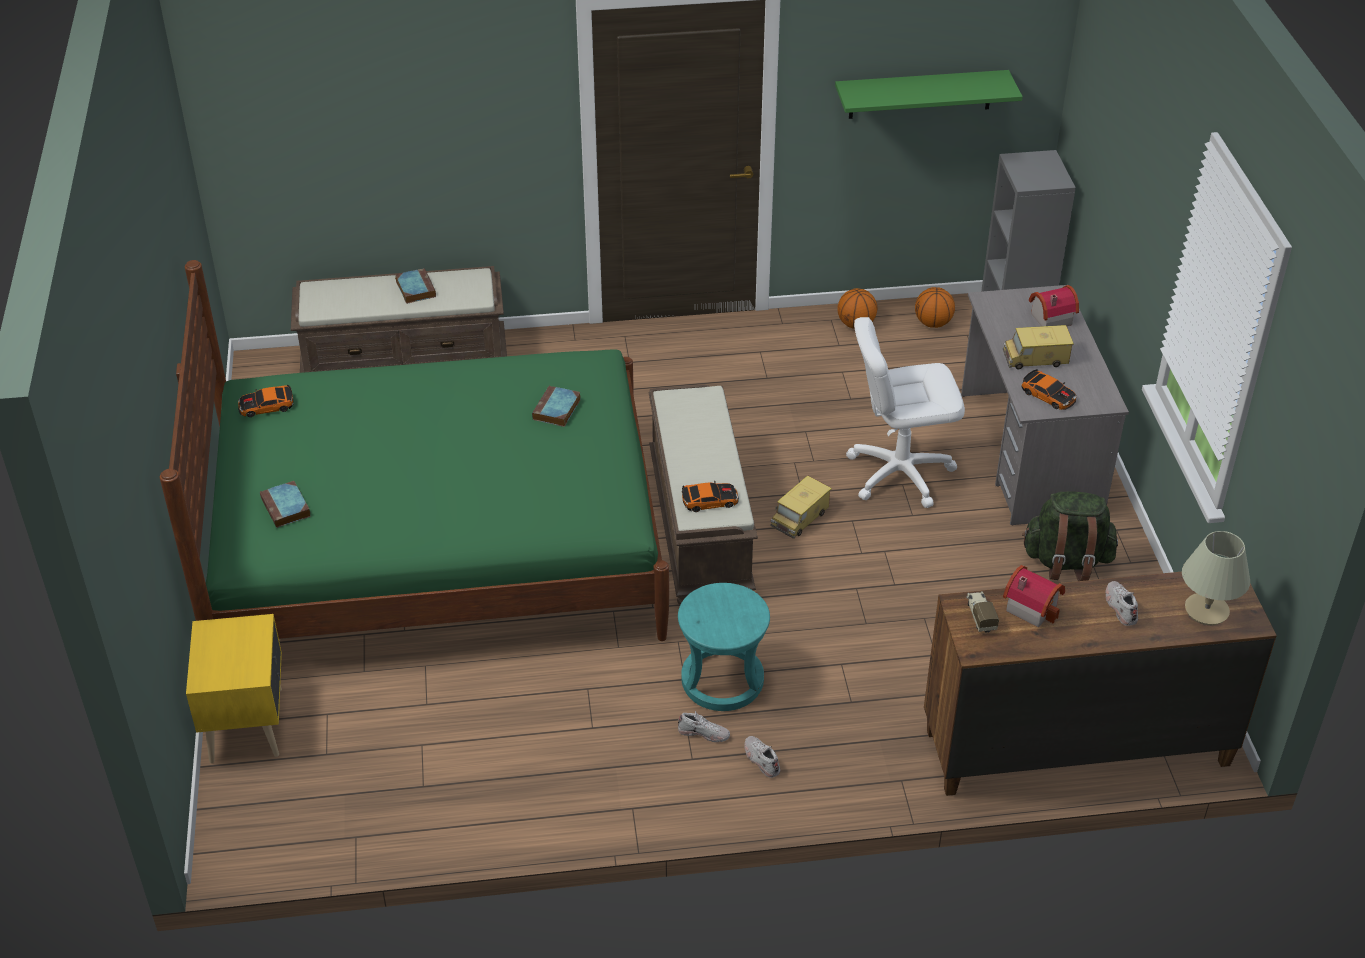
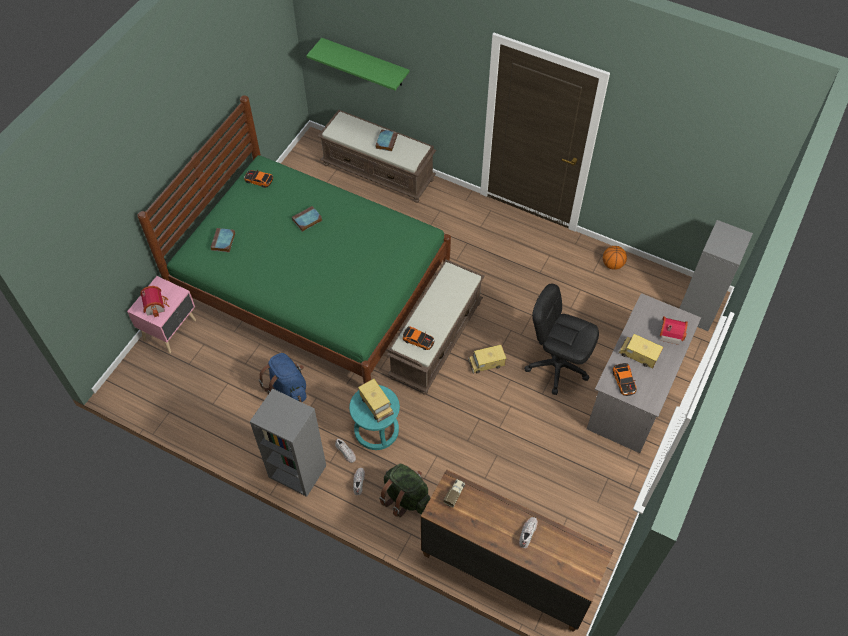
camera: 35 degrees right, 15 degrees up
yellow nightstand [186,614,282,763] -> pink nightstand [127,276,196,353]
book [532,385,581,427] -> book moved to [292,206,322,232]
green shelf [835,70,1023,119] -> green shelf moved to [306,38,410,91]
white office chair [846,317,965,508] -> black office chair [524,284,599,395]
basketball [915,287,955,328] -> none
toy house [1003,565,1065,628] -> toy house moved to [140,286,170,317]
green backpack [1022,491,1118,581] -> green backpack moved to [379,464,430,517]
beige table lamp [1182,531,1250,625] -> none
none -> grey bookcase [250,388,326,497]
none -> blue backpack [258,353,306,402]
none -> toy truck [358,379,394,422]

